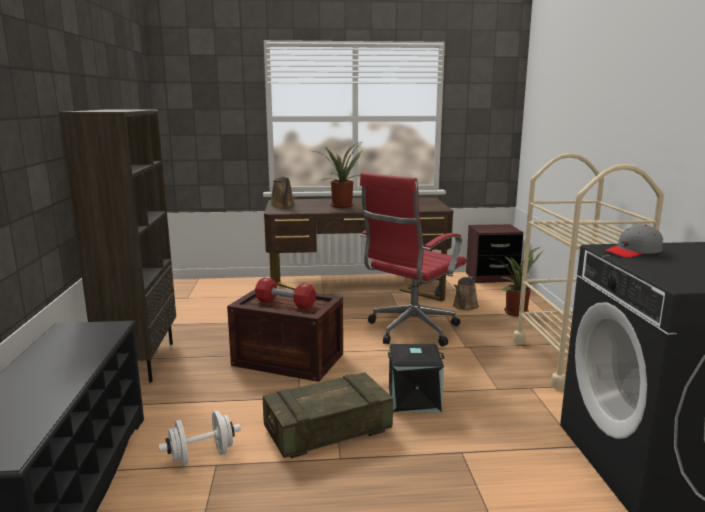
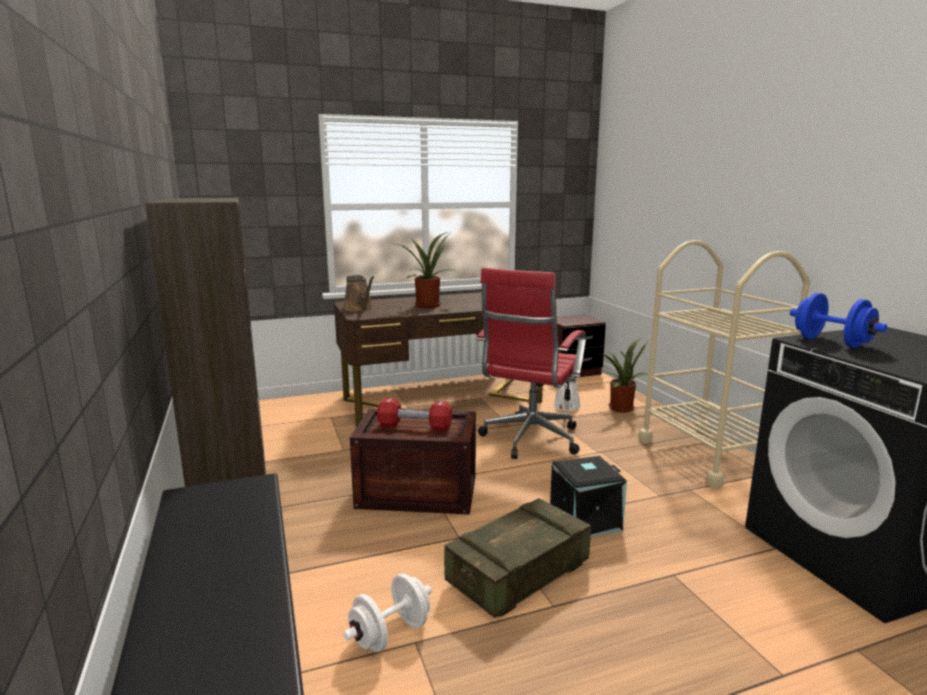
camera: 15 degrees left, 0 degrees up
brown watering can [453,276,479,310] -> white watering can [553,376,581,411]
grey cap [604,225,663,258] -> blue dumbbell [790,293,887,348]

